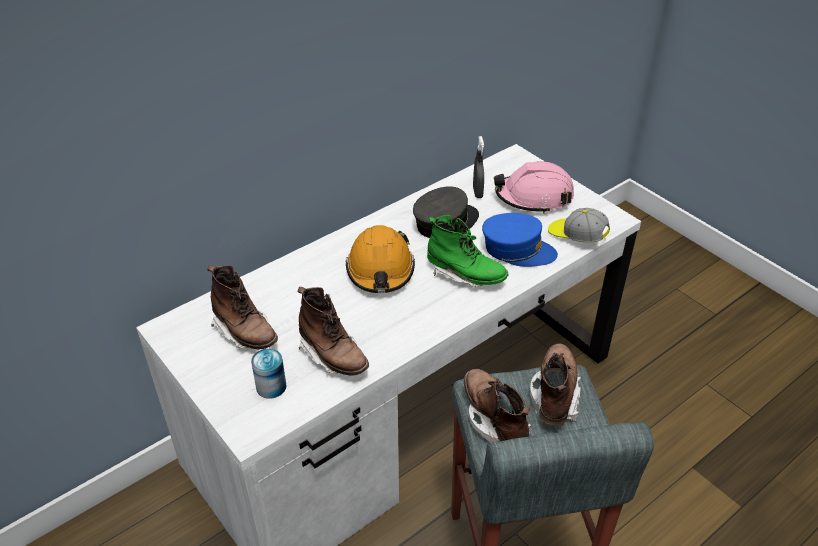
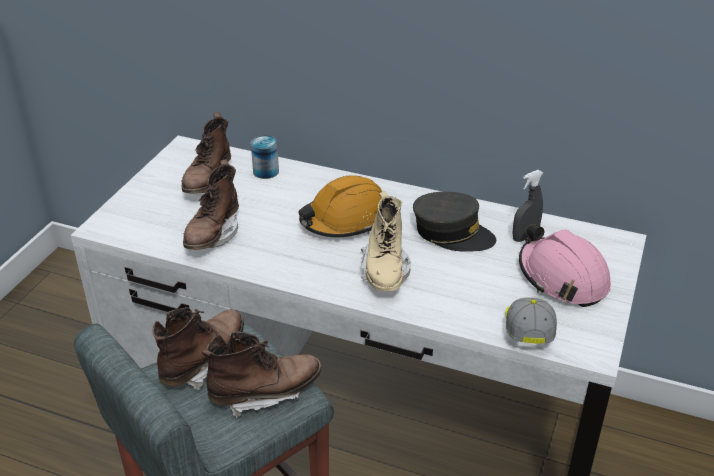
camera: 60 degrees right, 5 degrees down
can [251,349,287,399] -> can moved to [251,135,279,179]
green boot [427,215,509,288] -> beige boot [361,191,411,291]
blue cap [482,213,558,267] -> none

